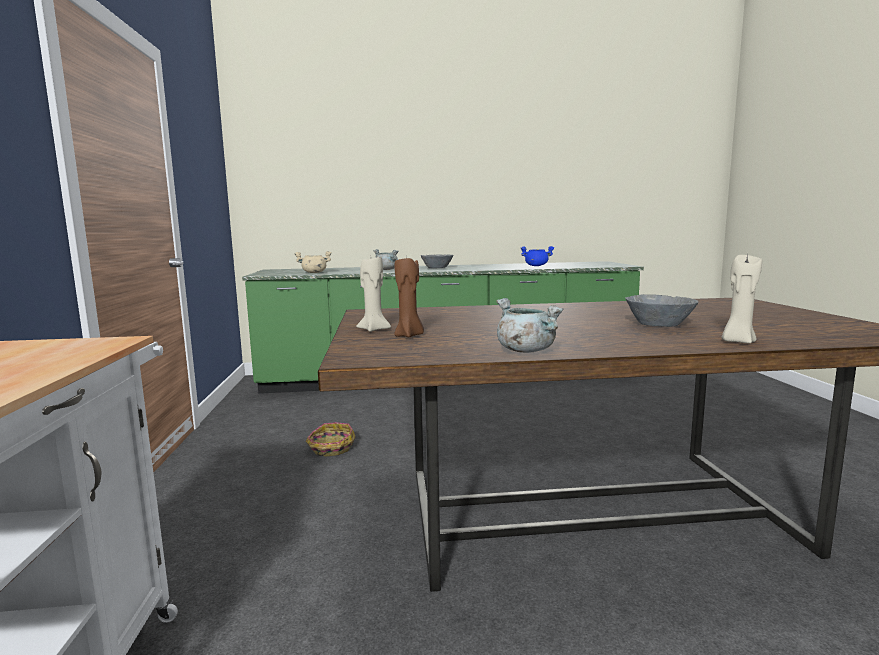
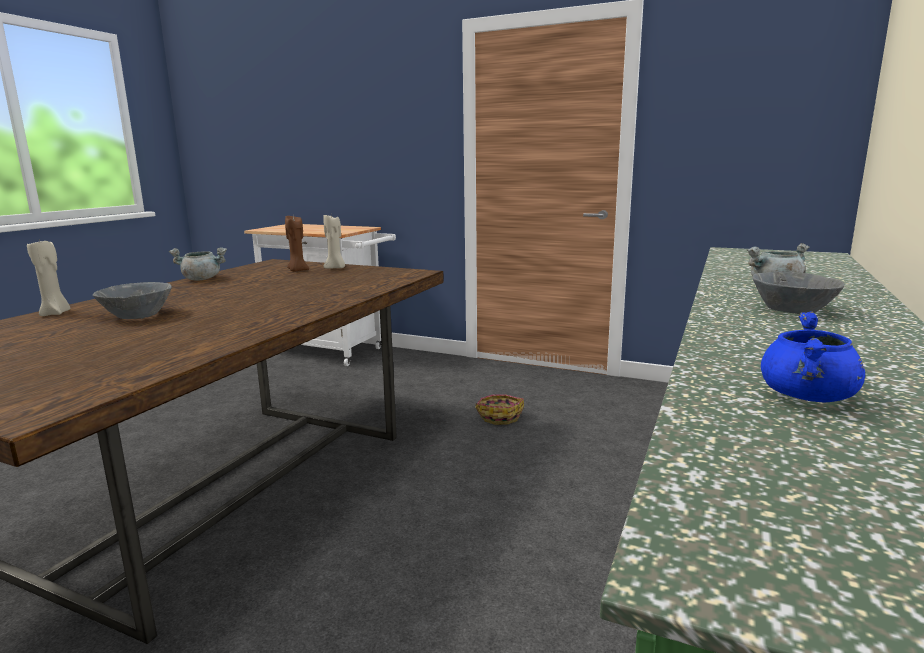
camera: 120 degrees right, 5 degrees up
beige cooking pot [294,251,332,273] -> none

